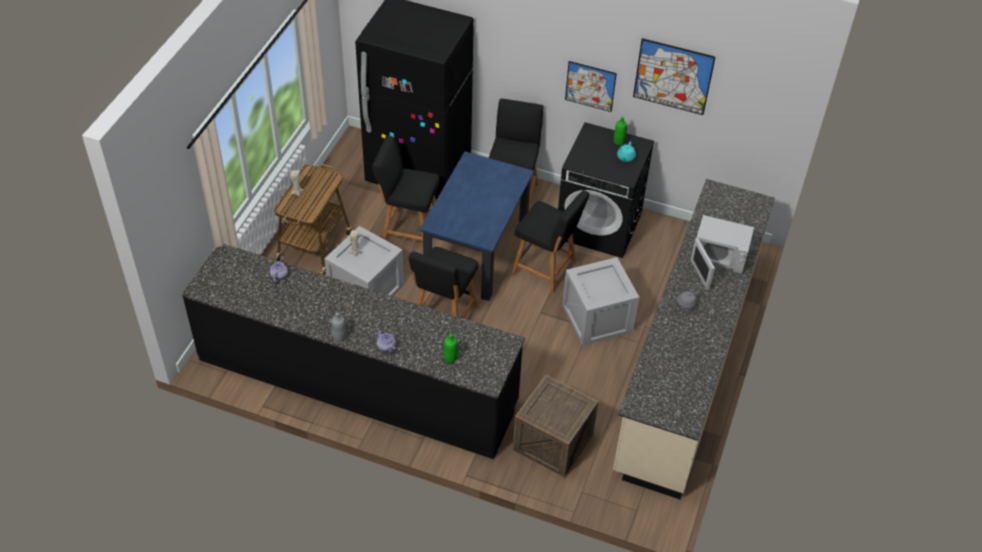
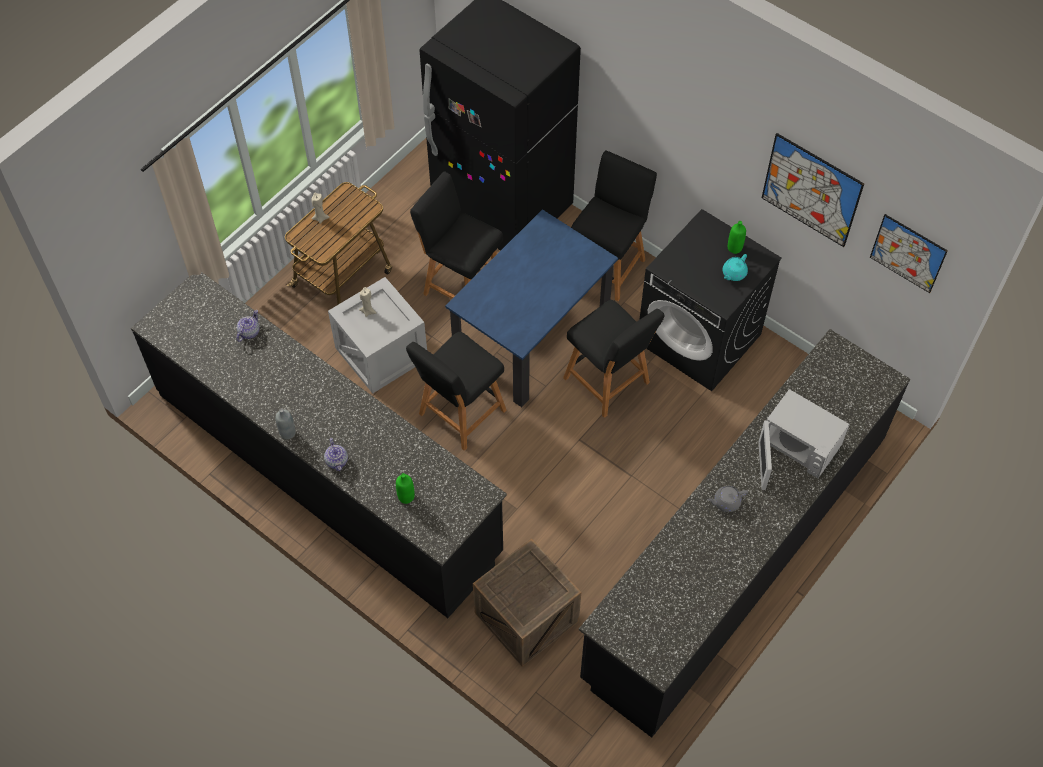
camera: 20 degrees right, 10 degrees up
crate [562,257,639,346] -> none
picture [565,61,617,112] -> picture moved to [870,214,948,293]
beige counter [613,179,775,499] -> black counter [579,329,910,738]

